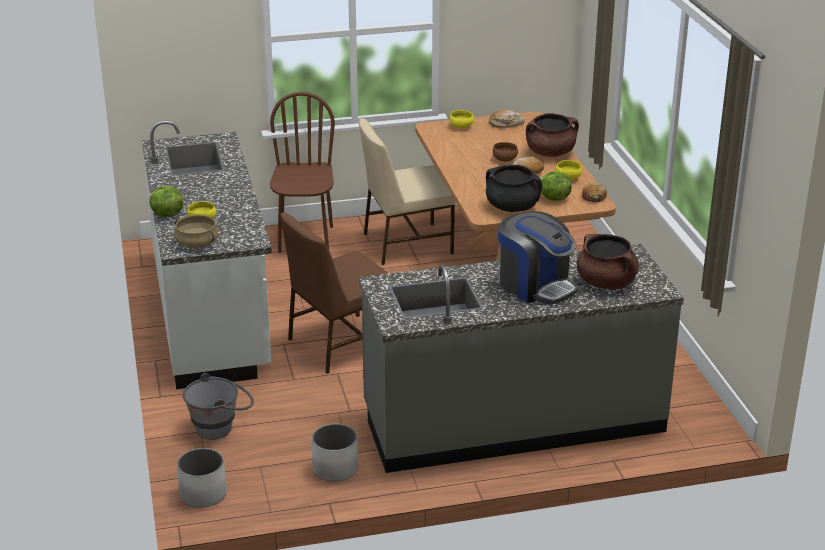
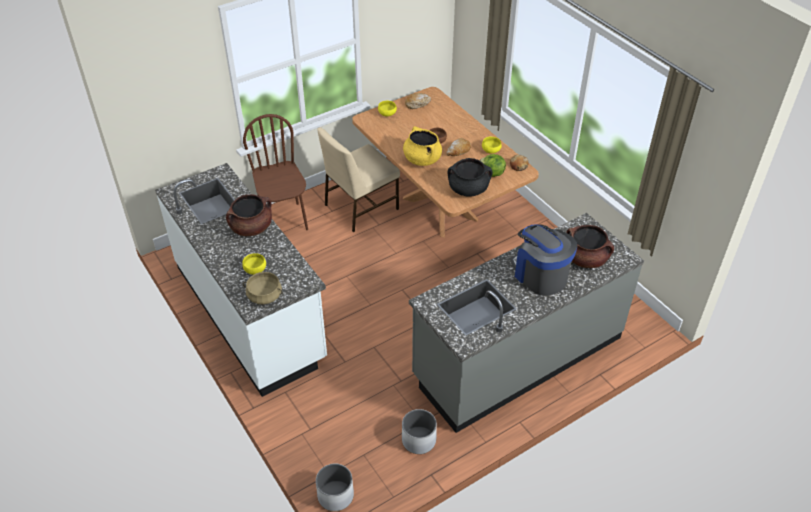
camera: 20 degrees left, 15 degrees up
lettuce [149,186,183,217] -> none
grey bucket [183,373,254,440] -> none
brown chair [280,212,389,374] -> none
coffee machine [498,211,578,305] -> coffee machine turned 150 degrees counterclockwise [511,224,577,295]
brown cooking pot [526,113,579,157] -> brown cooking pot moved to [226,194,272,236]
none -> yellow cooking pot [403,126,442,166]

